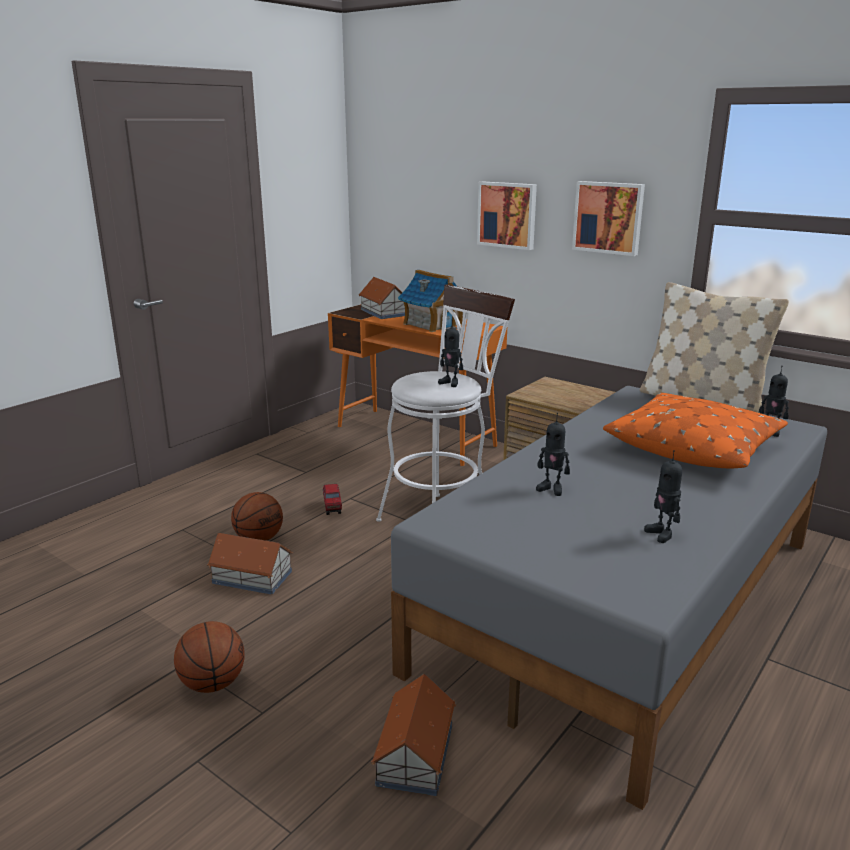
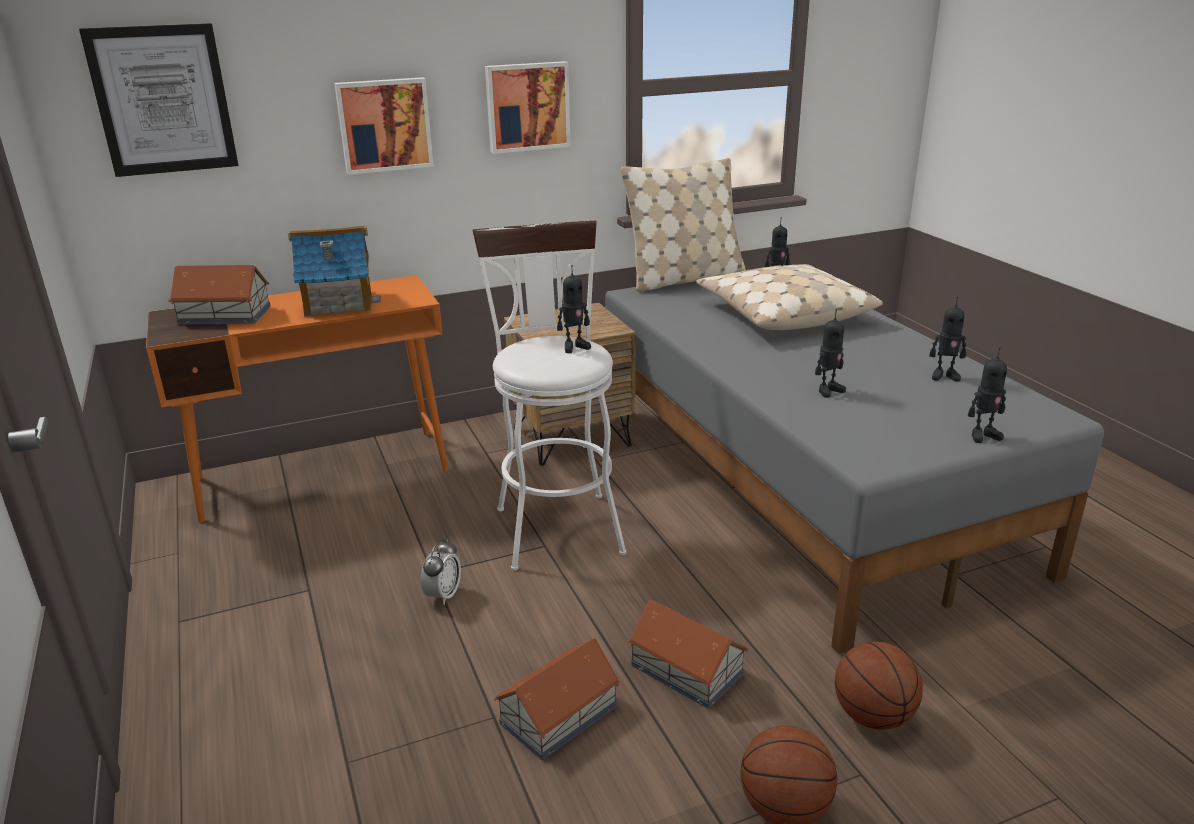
camera: 60 degrees left, 5 degrees up
basketball [231,492,283,541] -> basketball moved to [835,642,923,730]
toy truck [323,484,342,515] -> alarm clock [421,539,461,605]
toy house [371,674,456,796] -> toy house moved to [627,600,748,709]
orange pillow [603,393,788,468] -> beige pillow [696,264,883,330]
none -> picture [79,23,239,177]
none -> toy robot [968,347,1007,443]

